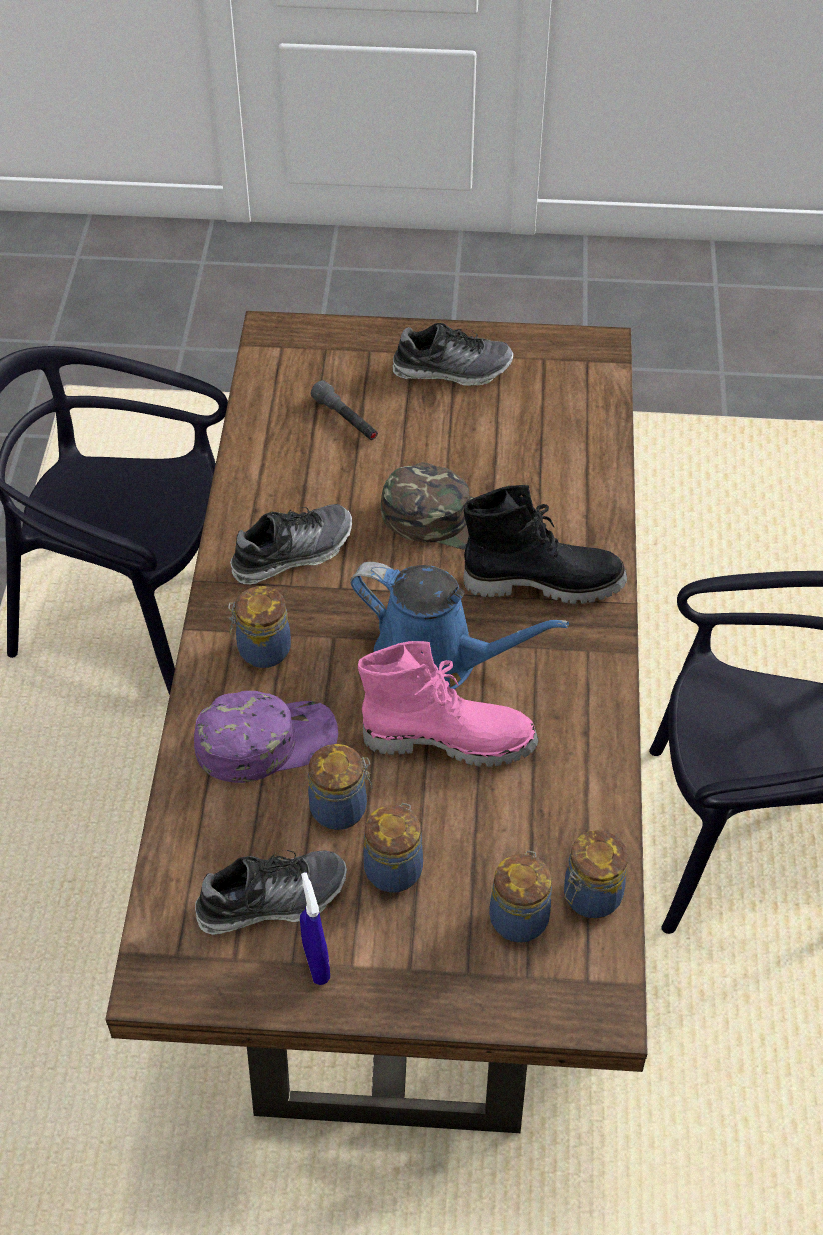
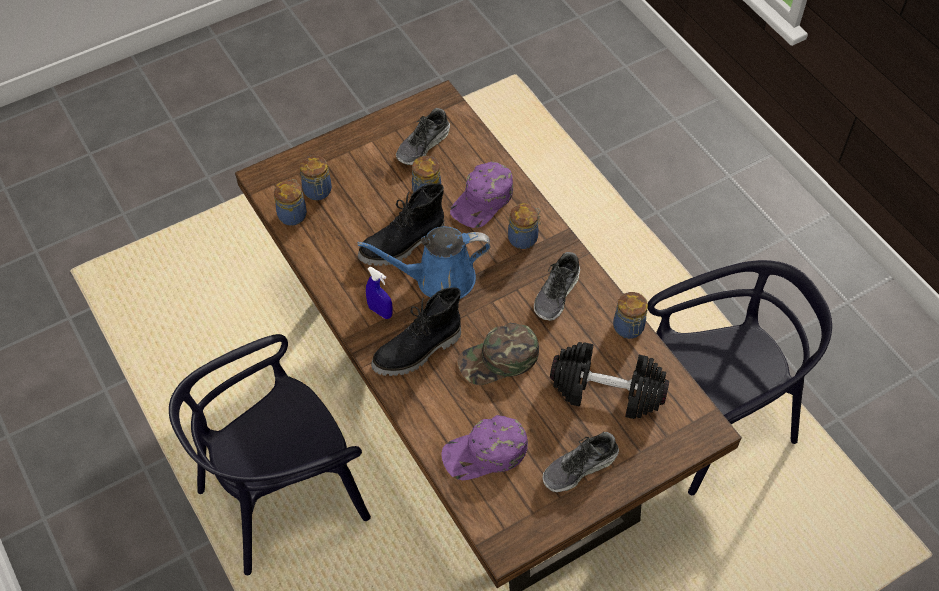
camera: 145 degrees right, 5 degrees up
blue spray bottle [300,872,330,985] -> blue spray bottle moved to [366,267,393,319]
grey flashlight [311,380,378,440] -> black dumbbell [550,342,669,419]
pink boot [358,641,538,767] -> black boot [358,183,444,266]
jar [363,803,423,893] -> jar moved to [613,292,648,339]
none -> purple cap [441,415,528,480]

